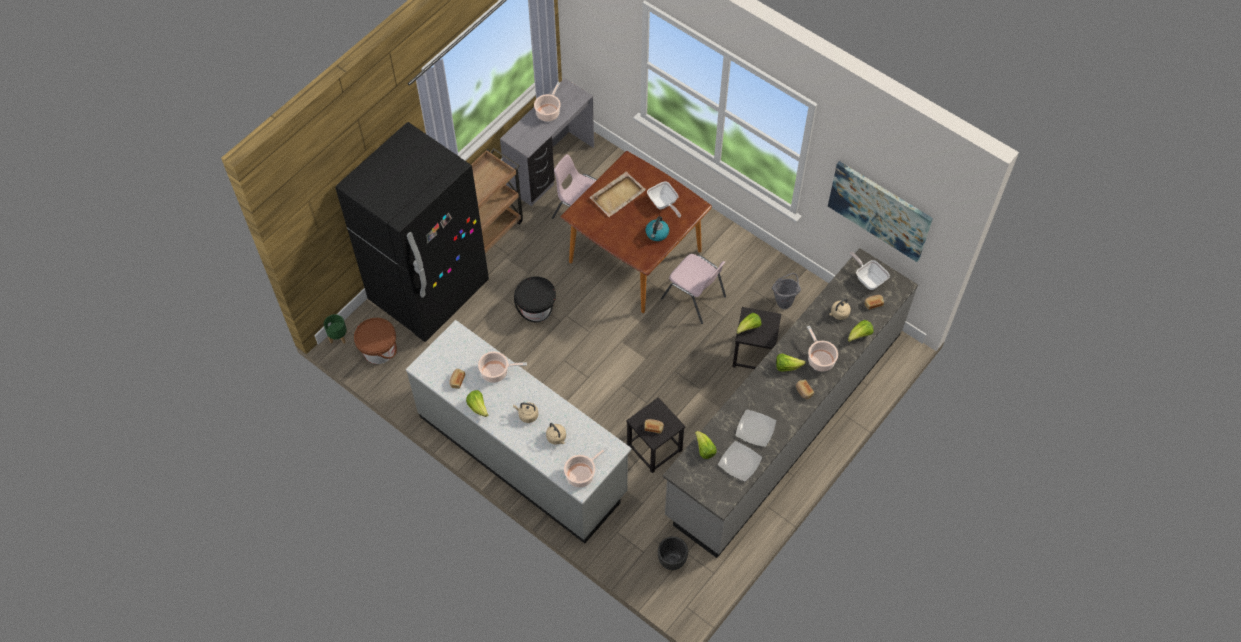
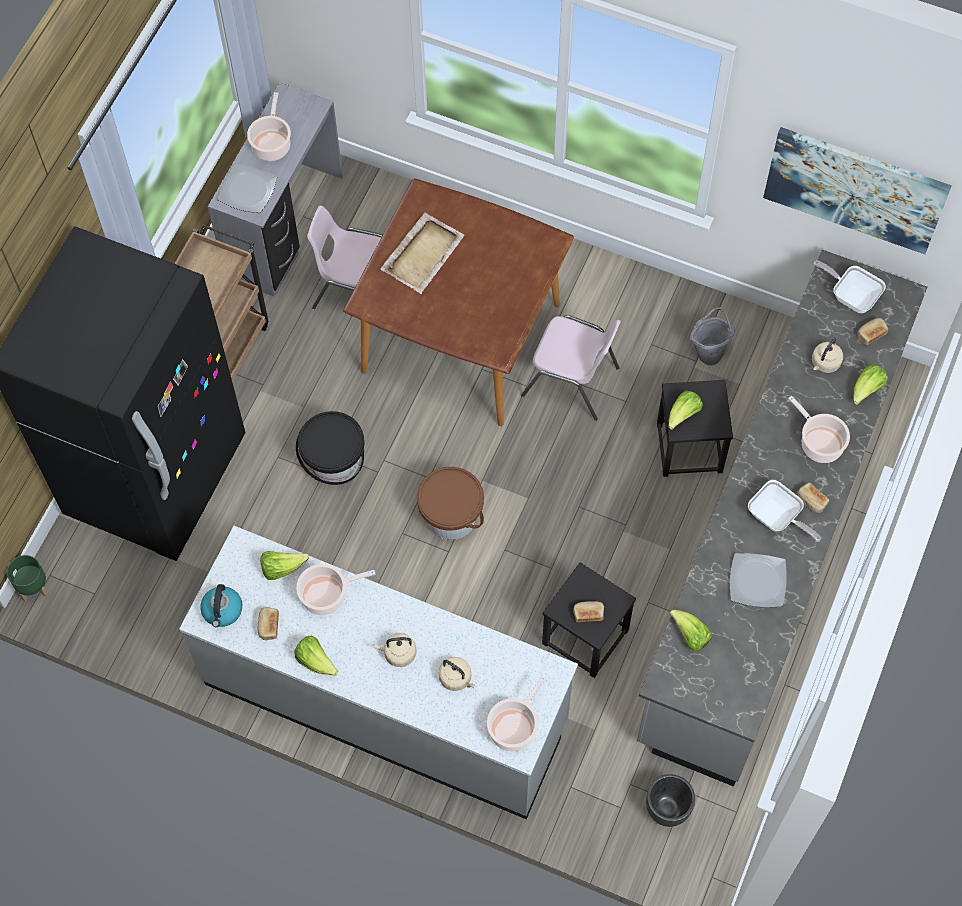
camera: 15 degrees left, 5 degrees up
brown bucket [354,318,397,364] -> brown bucket moved to [417,467,484,540]
kettle [646,216,669,241] -> kettle moved to [200,584,242,627]
frying pan [647,182,681,218] -> frying pan moved to [748,480,821,542]
plate [718,441,762,482] -> plate moved to [218,164,277,213]
lettuce [776,353,806,372] -> lettuce moved to [260,551,309,580]

